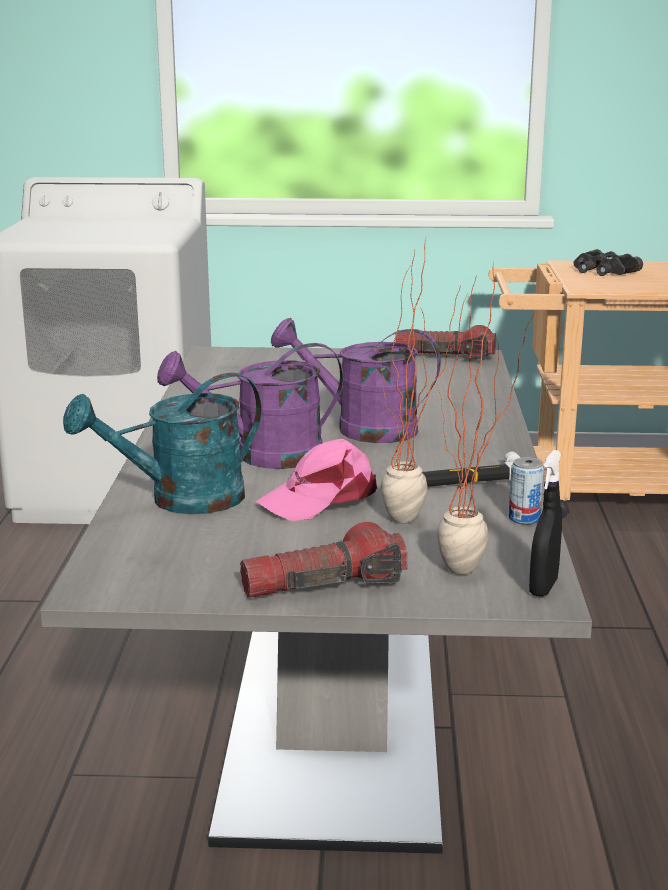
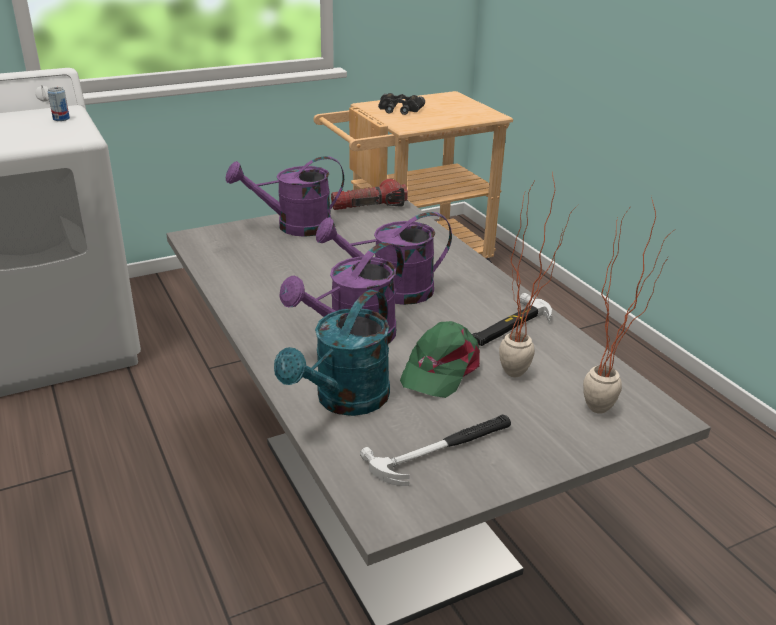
camera: 30 degrees left, 10 degrees up
flashlight [240,522,407,598] -> none
pink cap [255,439,377,521] -> green cap [400,321,480,398]
can [509,457,544,525] -> can moved to [48,87,70,121]
black spray bottle [529,450,562,597] -> none
none -> purple watering can [226,156,344,237]
none -> hammer [360,415,511,486]

